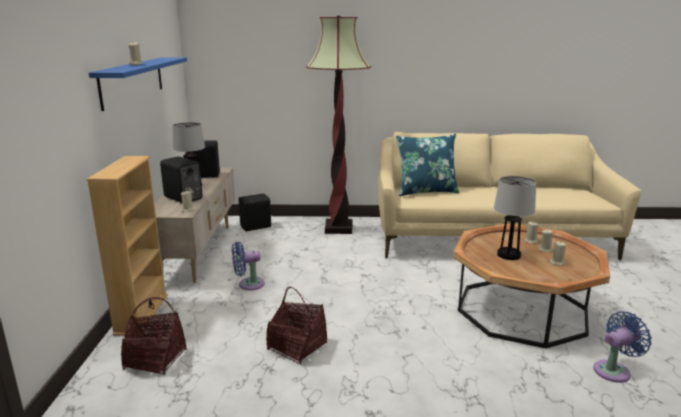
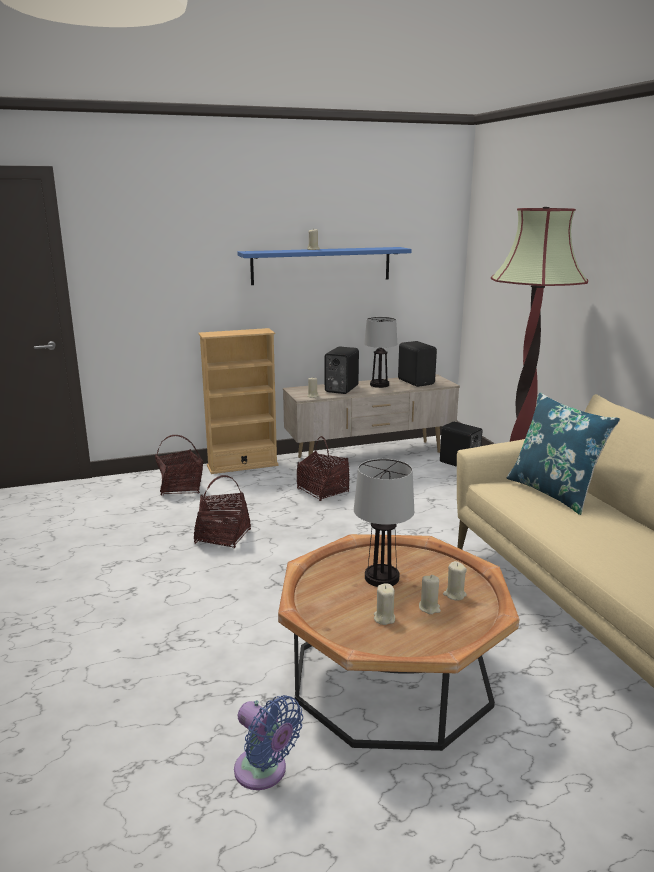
camera: 70 degrees right, 0 degrees up
blue fan [232,242,265,290] -> basket [297,436,349,501]

